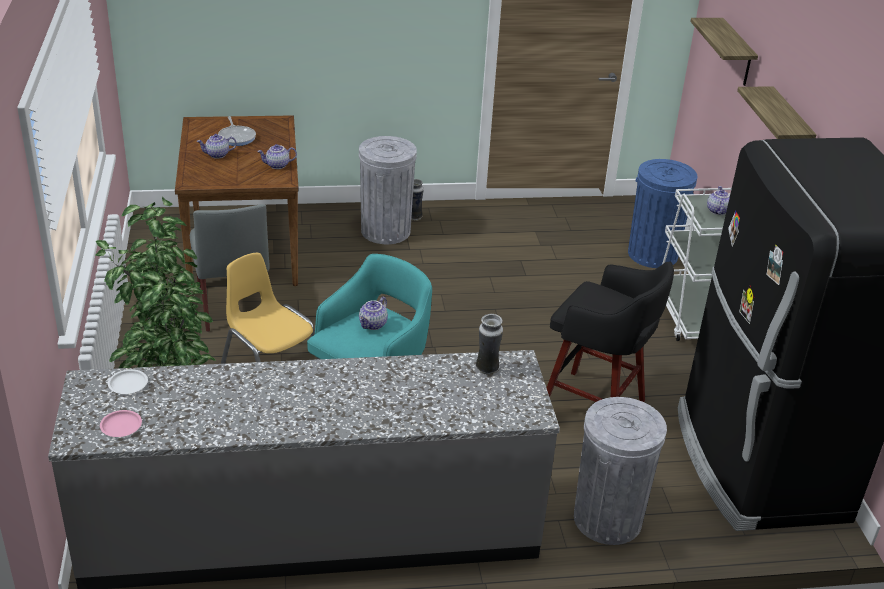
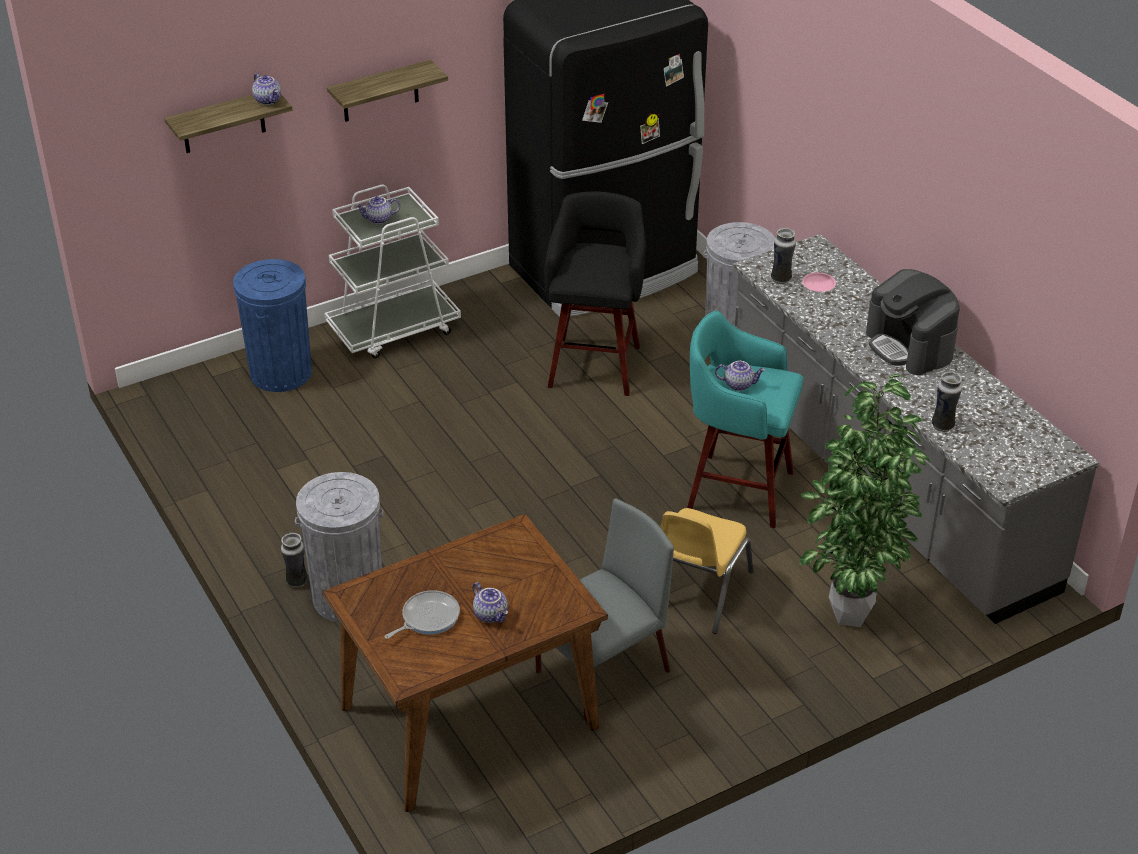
camera: 110 degrees left, 5 degrees up
pink plate [100,410,142,437] -> pink plate moved to [802,272,836,292]
white plate [108,369,148,394] -> none
teapot [257,144,297,169] -> teapot moved to [252,73,281,105]
none -> coffee machine [866,269,960,375]
none -> vase [932,371,962,432]

